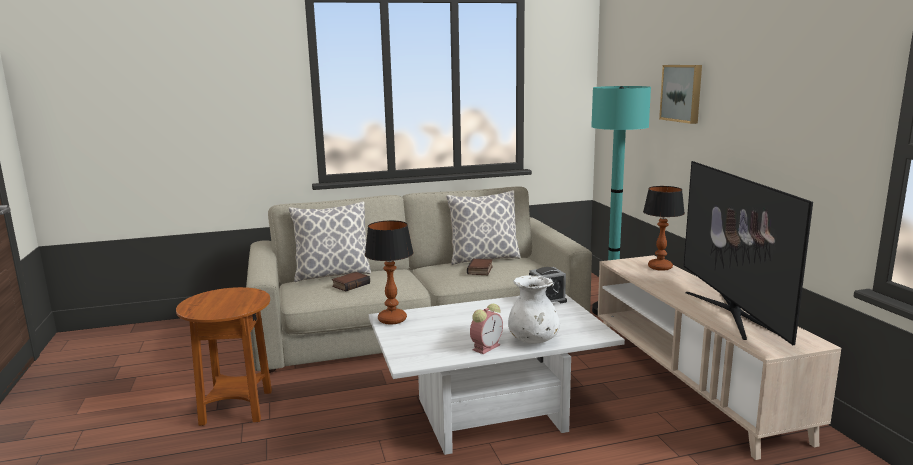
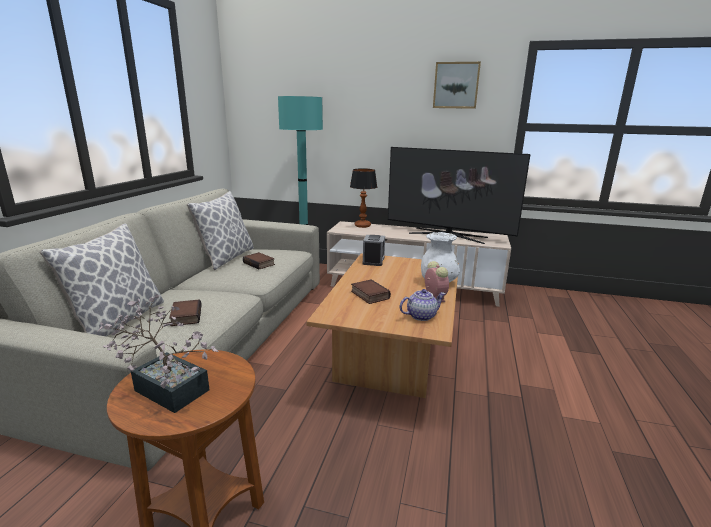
camera: 60 degrees left, 5 degrees up
table lamp [365,220,414,325] -> none
white coffee table [369,294,625,455] -> brown coffee table [306,253,459,398]
picture [659,65,702,124] -> picture moved to [433,62,481,109]
none -> potted plant [98,295,219,413]
none -> book [351,280,391,304]
none -> teapot [400,289,445,321]

